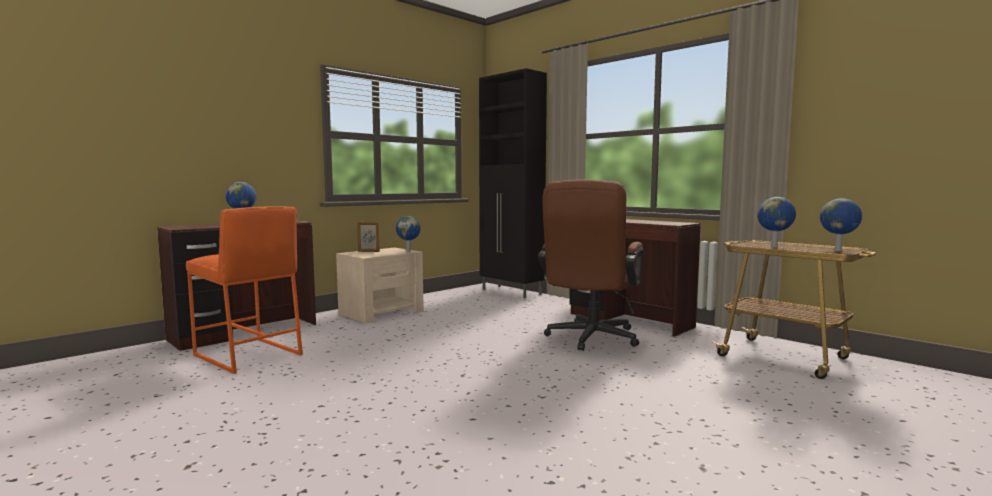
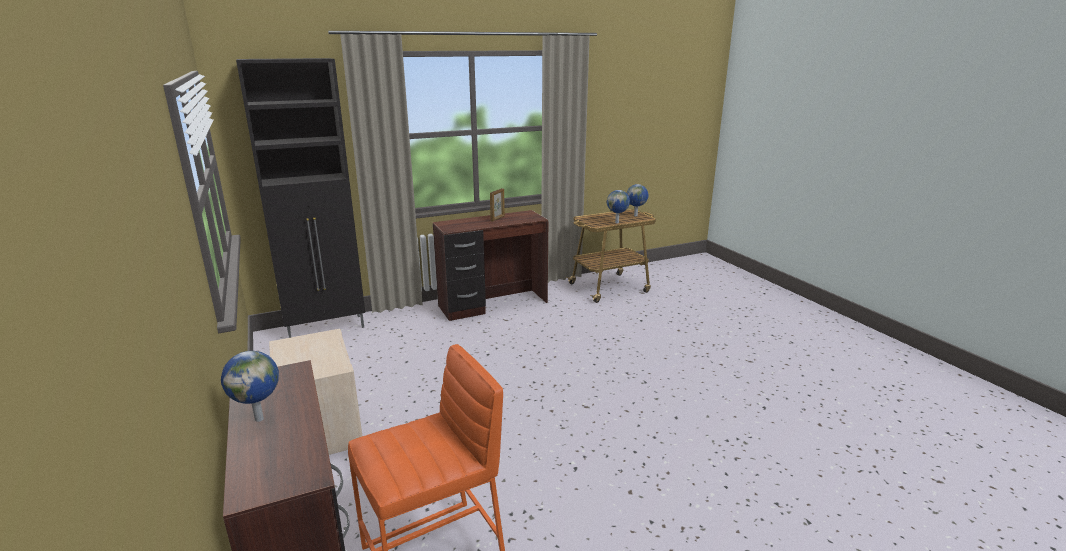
camera: 70 degrees left, 15 degrees up
picture frame [357,222,380,252] -> picture frame moved to [490,188,505,222]
globe [396,216,421,252] -> none
brown office chair [538,179,643,351] -> none

